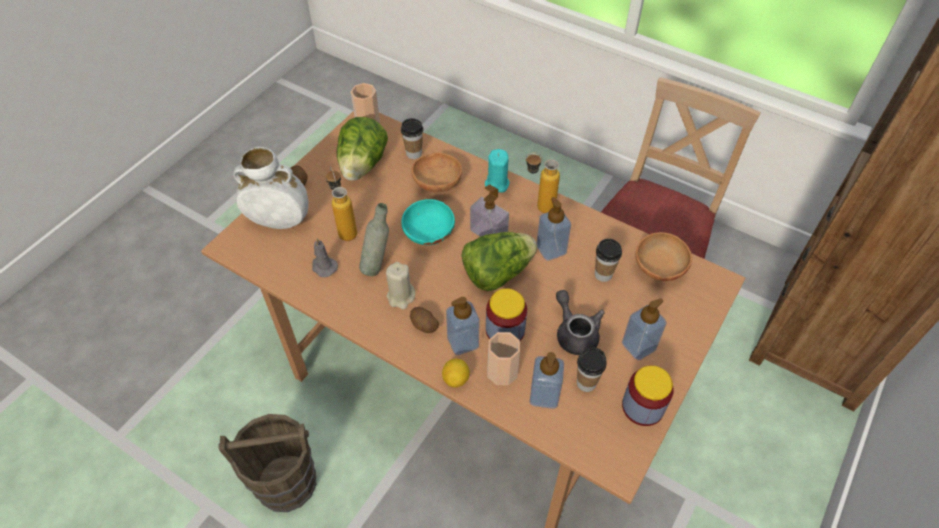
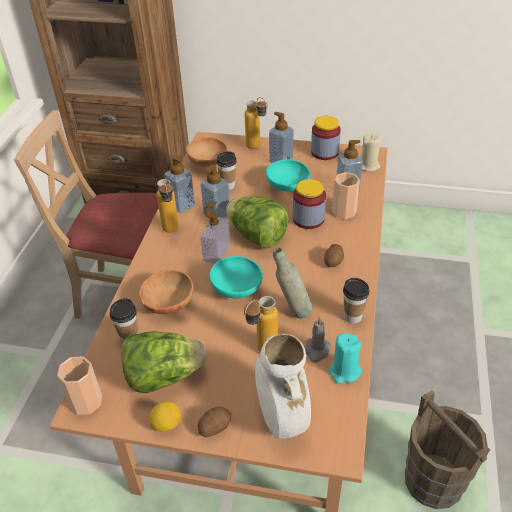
camera: 110 degrees left, 10 degrees down
beige candle [386,262,415,309] -> beige candle moved to [360,134,380,171]
lemon [442,359,470,388] -> lemon moved to [149,401,181,432]
soap dispenser [446,297,480,355] -> soap dispenser moved to [164,156,195,213]
turquoise candle [485,149,509,192] -> turquoise candle moved to [329,333,362,384]
grey teapot [556,290,605,355] -> turquoise bowl [266,159,310,192]
cup [577,347,607,392] -> cup moved to [343,278,370,324]
none -> bottle [245,97,267,149]

